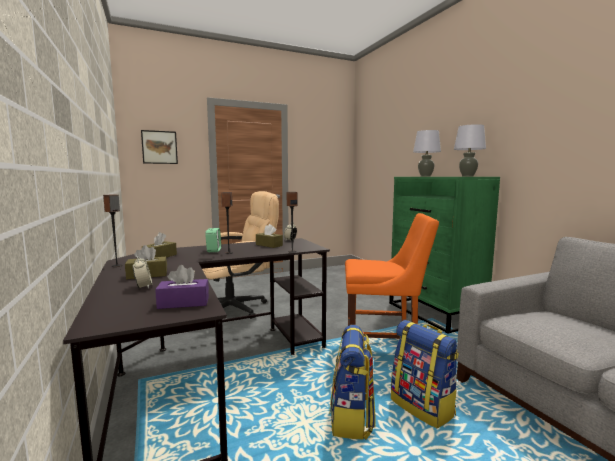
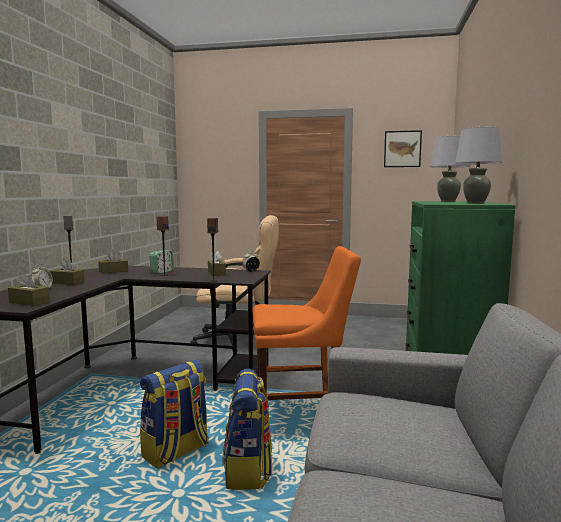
camera: 35 degrees right, 0 degrees up
picture [141,130,178,164] -> picture moved to [384,130,422,167]
purple tissue box [155,265,209,309] -> brown tissue box [8,273,50,306]
orange chair [345,213,439,339] -> orange chair turned 45 degrees counterclockwise [252,246,361,428]

